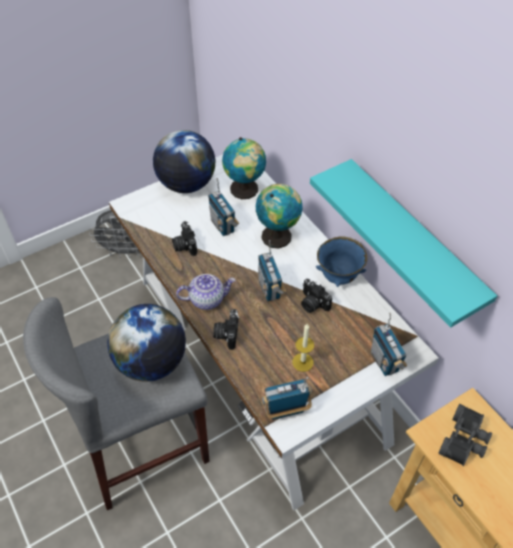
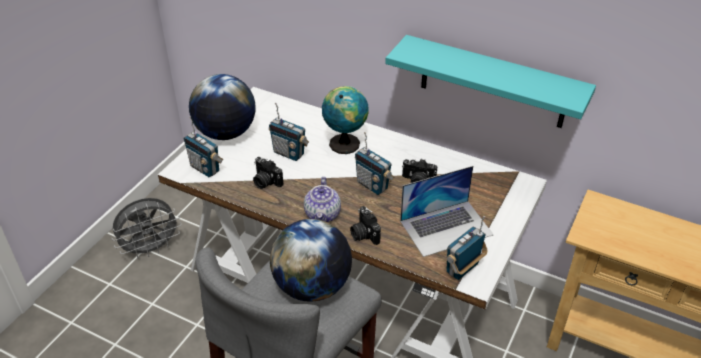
camera: 30 degrees left, 10 degrees down
teapot [176,274,236,310] -> teapot turned 135 degrees clockwise [304,177,341,222]
globe [222,137,266,199] -> none
candle [292,324,314,372] -> laptop [400,166,494,257]
blue bowl [316,236,367,287] -> none
radio [371,313,407,376] -> radio moved to [184,116,224,178]
black binoculars [438,404,492,466] -> none

